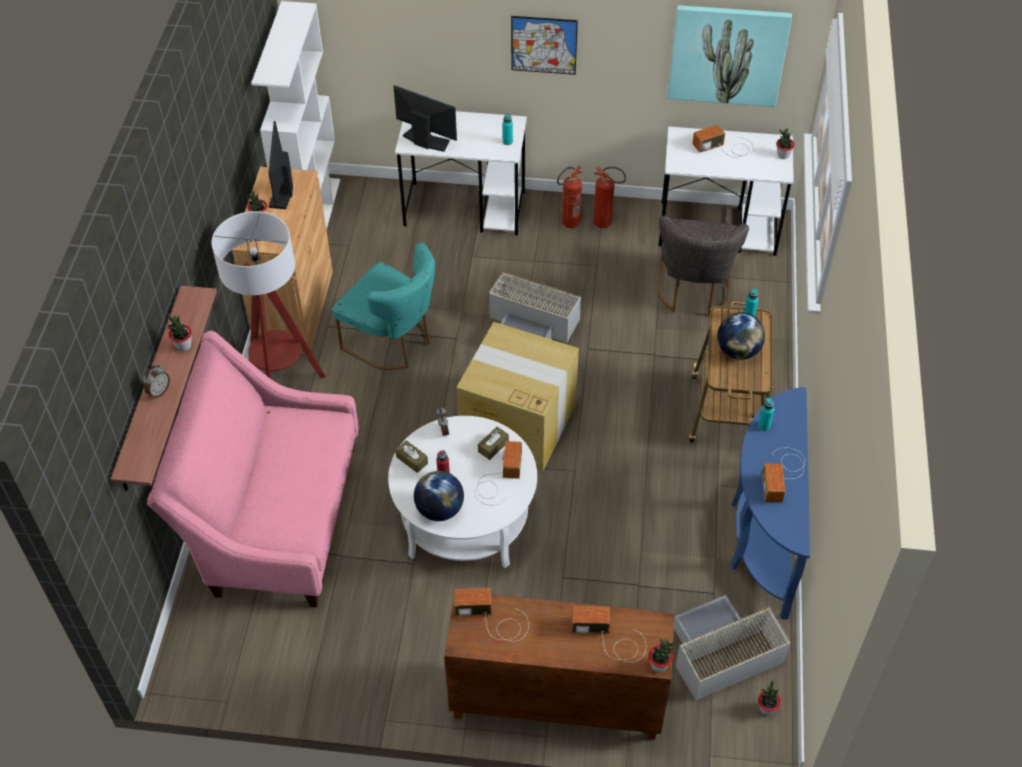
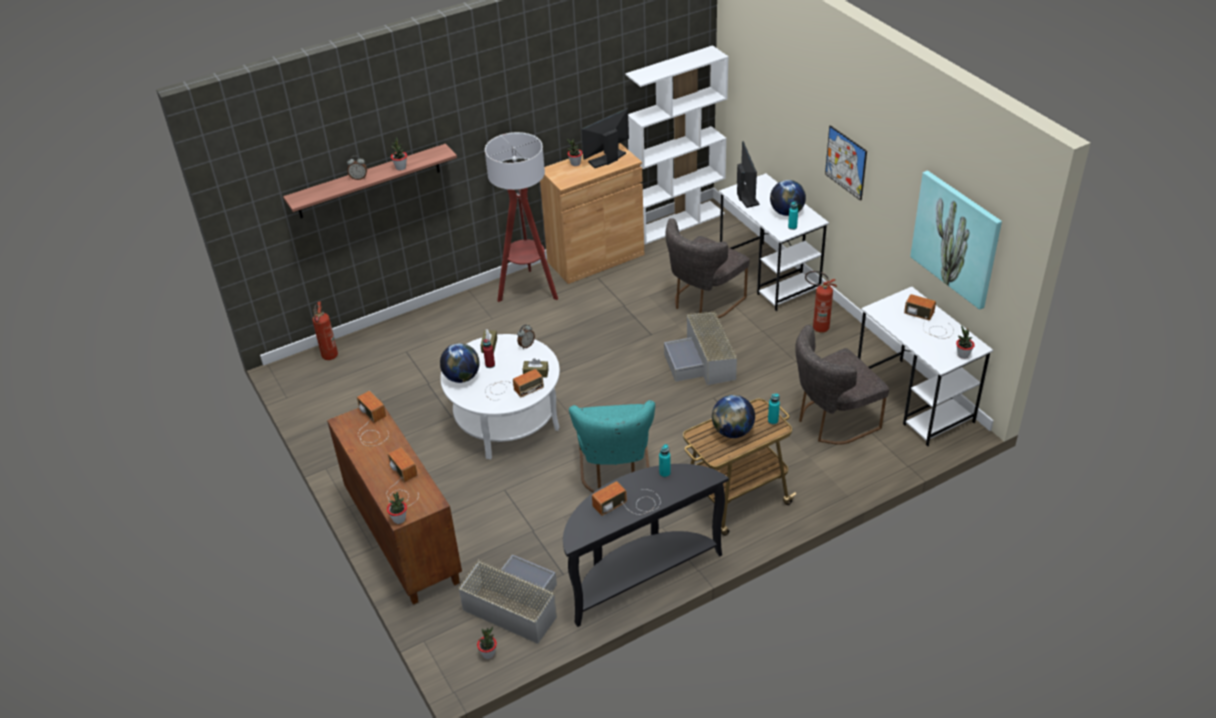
camera: 55 degrees right, 10 degrees down
pink sofa [147,331,359,607] -> none
turquoise chair [332,242,435,370] -> turquoise chair moved to [569,400,655,493]
cardboard box [456,322,579,472] -> none
fire extinguisher [594,167,626,228] -> fire extinguisher moved to [312,302,338,360]
blue console table [731,387,810,619] -> black console table [563,464,729,627]
none -> grey chair [665,218,750,318]
none -> globe [770,180,806,216]

